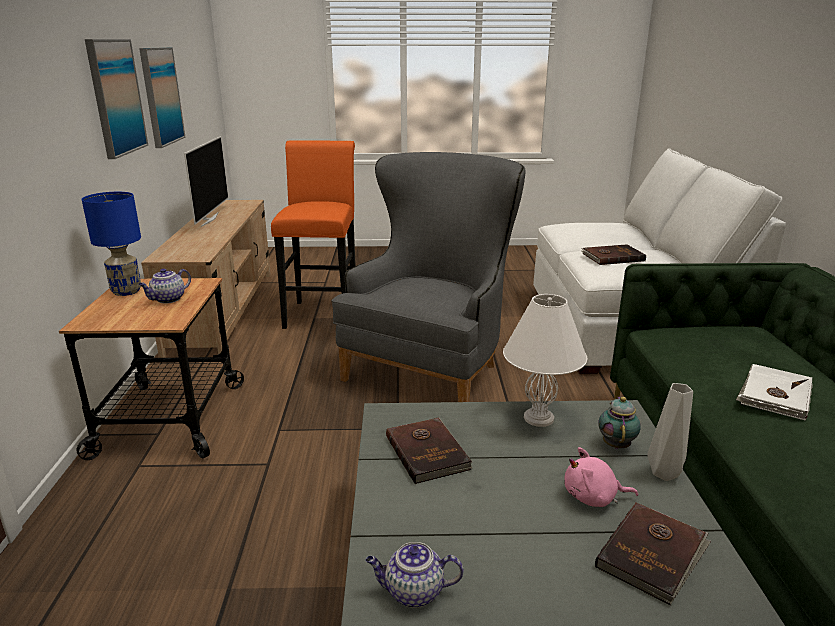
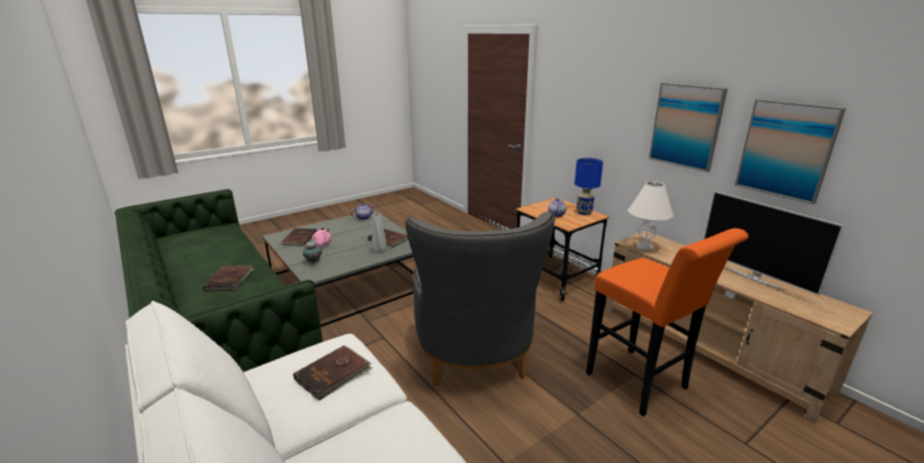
camera: 145 degrees right, 0 degrees up
white table lamp [503,294,588,427] -> white table lamp moved to [628,181,673,251]
grey vase [647,383,693,481] -> grey vase moved to [372,213,387,253]
white book [736,364,812,421] -> brown book [203,266,254,291]

